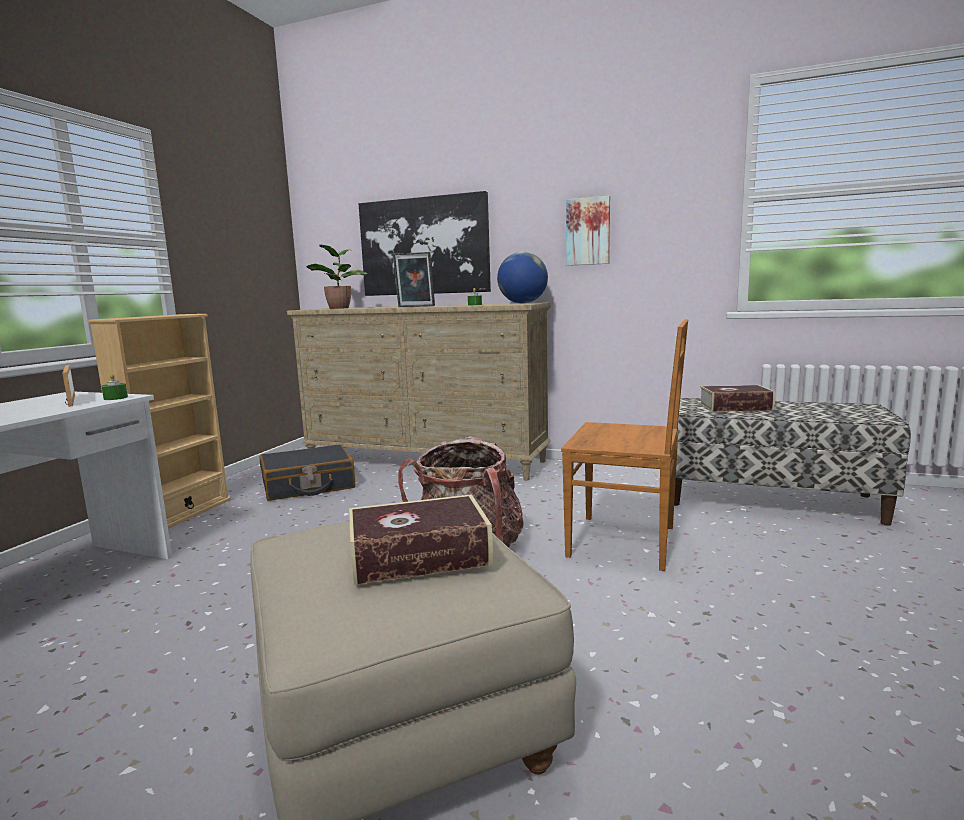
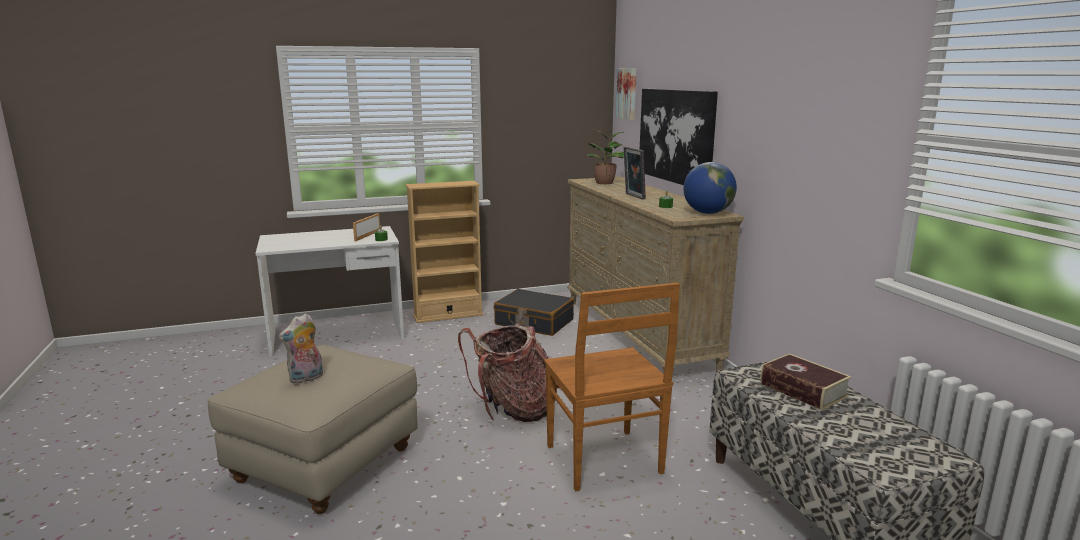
camera: 50 degrees right, 5 degrees up
book [349,494,493,585] -> plush toy [279,313,323,384]
picture [566,196,610,266] -> picture moved to [616,68,637,120]

